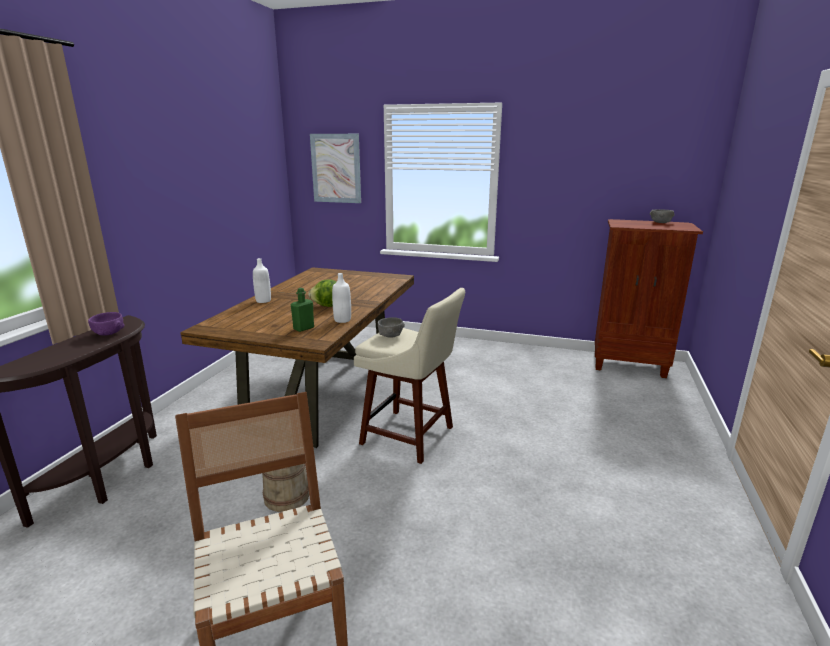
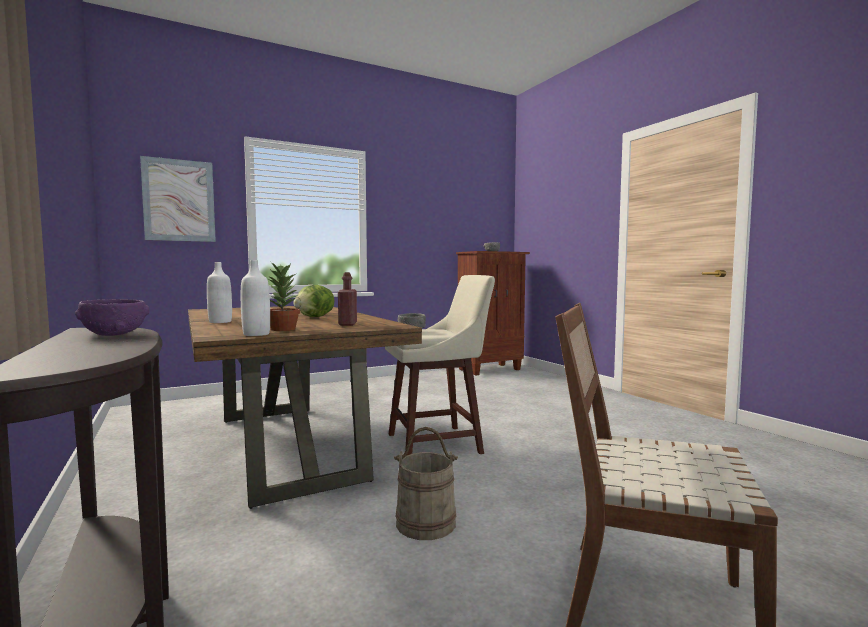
camera: 45 degrees left, 15 degrees down
green bottle [291,288,314,332] -> red bottle [338,272,357,326]
white bottle [332,273,351,323] -> white bottle moved to [241,260,270,336]
none -> potted plant [267,261,300,331]

